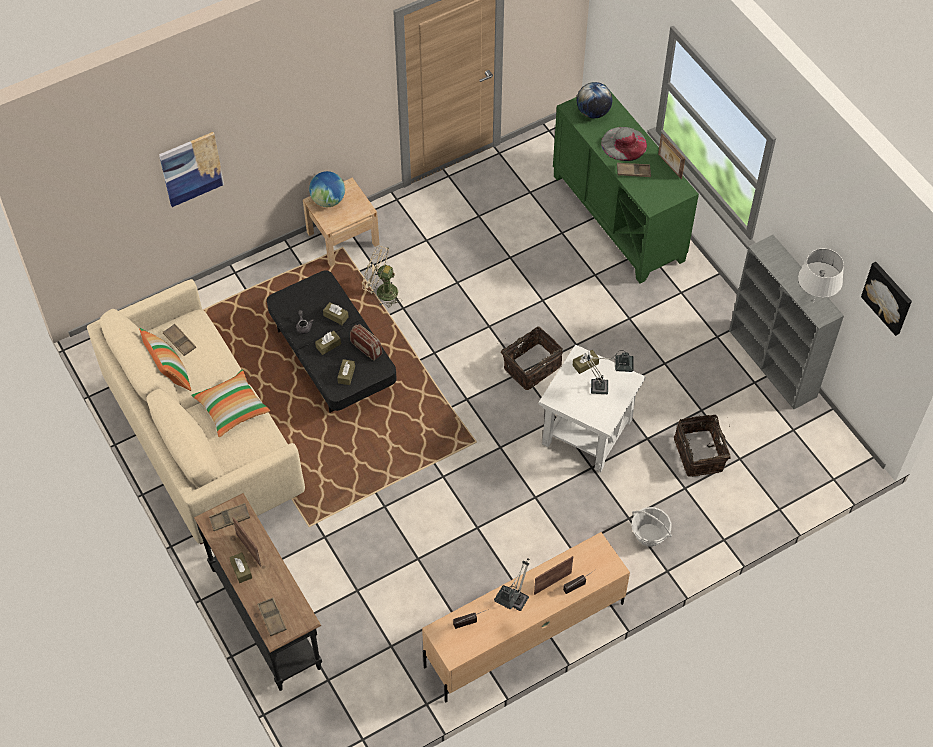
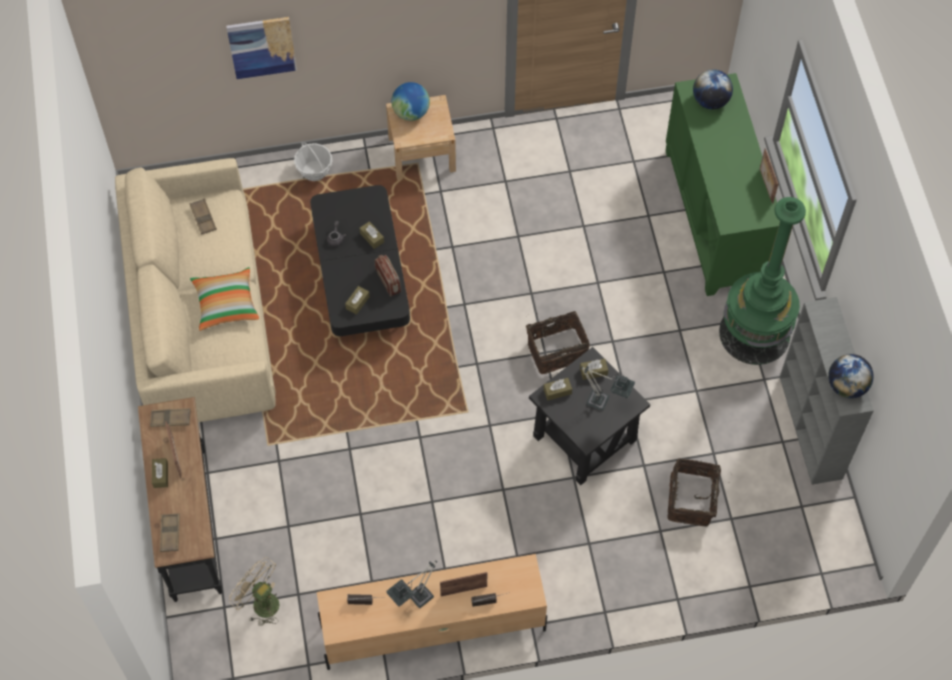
camera: 20 degrees right, 5 degrees up
pillow [139,328,191,391] -> none
brown tissue box [315,331,341,355] -> brown tissue box moved to [543,378,572,401]
beige fan [362,246,402,307] -> beige fan moved to [229,557,279,626]
white side table [539,344,646,472] -> black side table [529,347,650,485]
grey hat [601,127,647,161] -> none
brown tray [617,163,651,177] -> none
basket [631,507,672,547] -> basket moved to [294,142,332,181]
white table lamp [798,249,844,303] -> globe [828,354,874,398]
picture [861,262,912,336] -> none
none -> green floor lamp [719,197,806,365]

